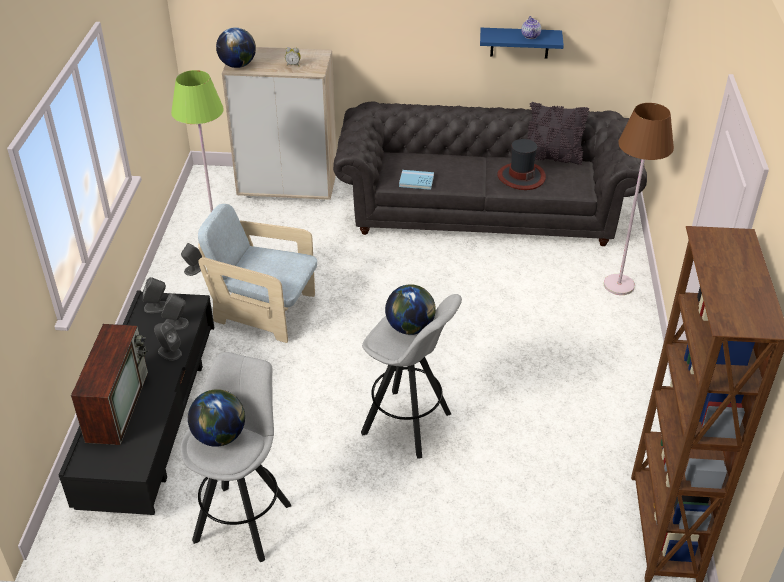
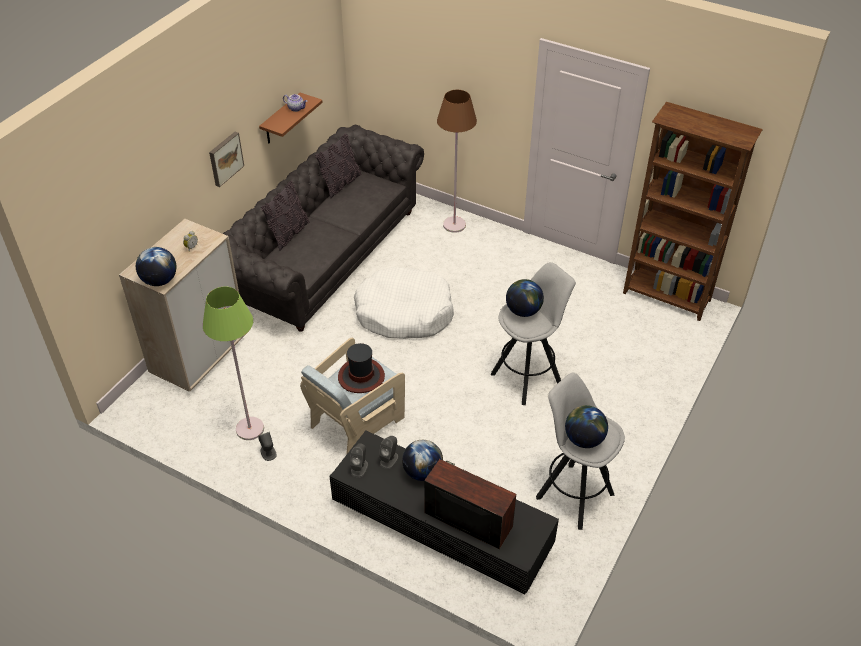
camera: 65 degrees left, 5 degrees up
grey speaker [154,322,182,361] -> globe [402,440,443,481]
blue book [399,170,434,190] -> none
blue shelf [480,28,564,59] -> brown shelf [259,93,323,143]
hat [497,139,546,190] -> hat moved to [338,343,385,393]
none -> picture [209,132,244,187]
none -> black pillow [261,181,309,251]
none -> white dog bed [354,267,454,339]

